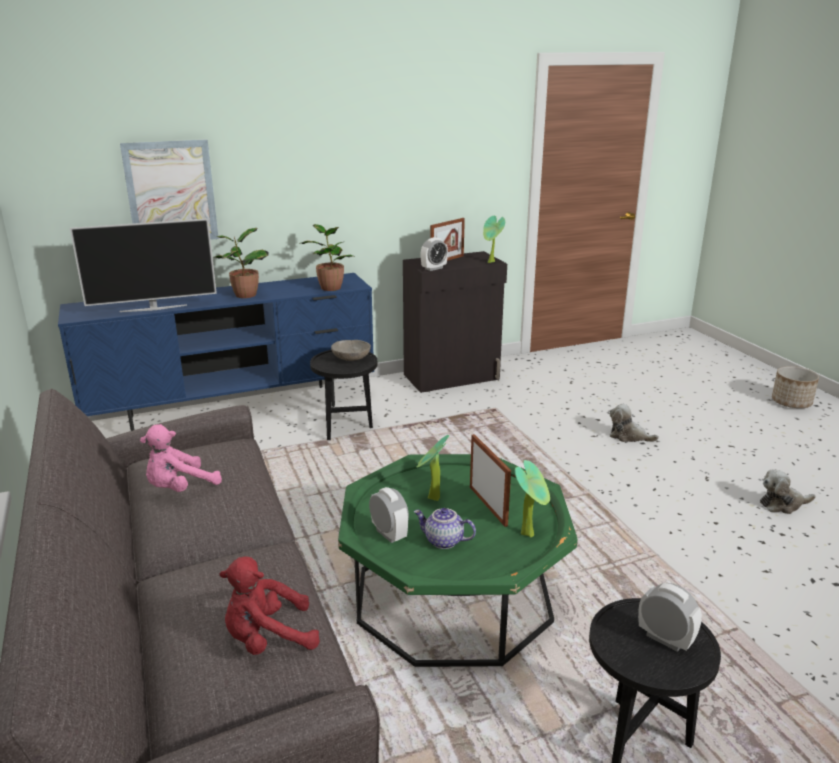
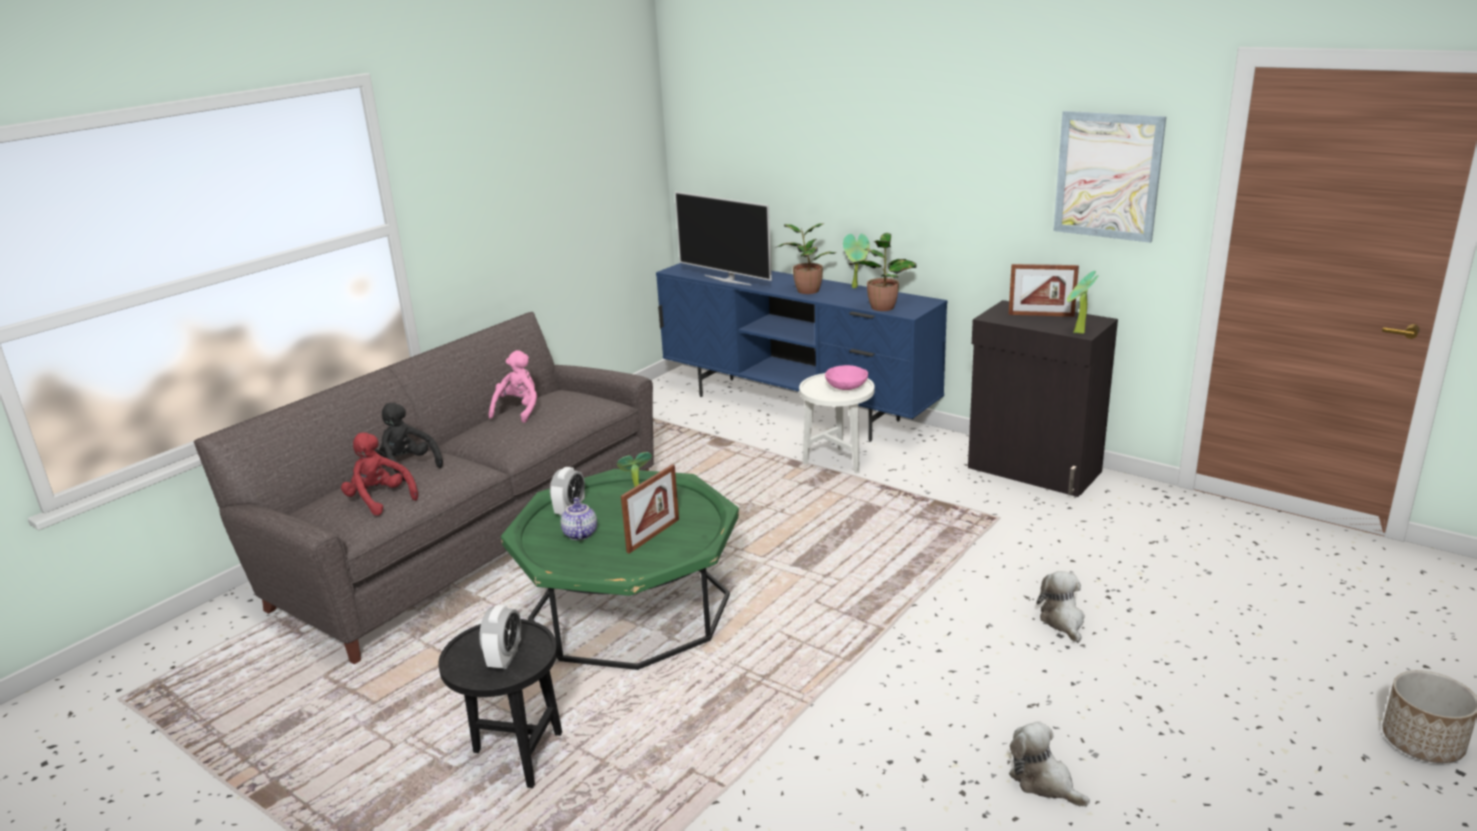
camera: 60 degrees right, 0 degrees up
picture [120,139,219,240] -> picture moved to [1053,111,1166,243]
pink plush toy [140,424,222,492] -> pink plush toy turned 90 degrees clockwise [489,350,537,423]
black side table [310,350,377,440] -> white side table [799,373,875,474]
grey bowl [331,340,371,361] -> pink bowl [825,365,868,390]
alarm clock [421,237,448,271] -> none
potted plant [515,460,550,537] -> potted plant moved to [843,234,870,288]
none -> black plush toy [374,403,443,481]

